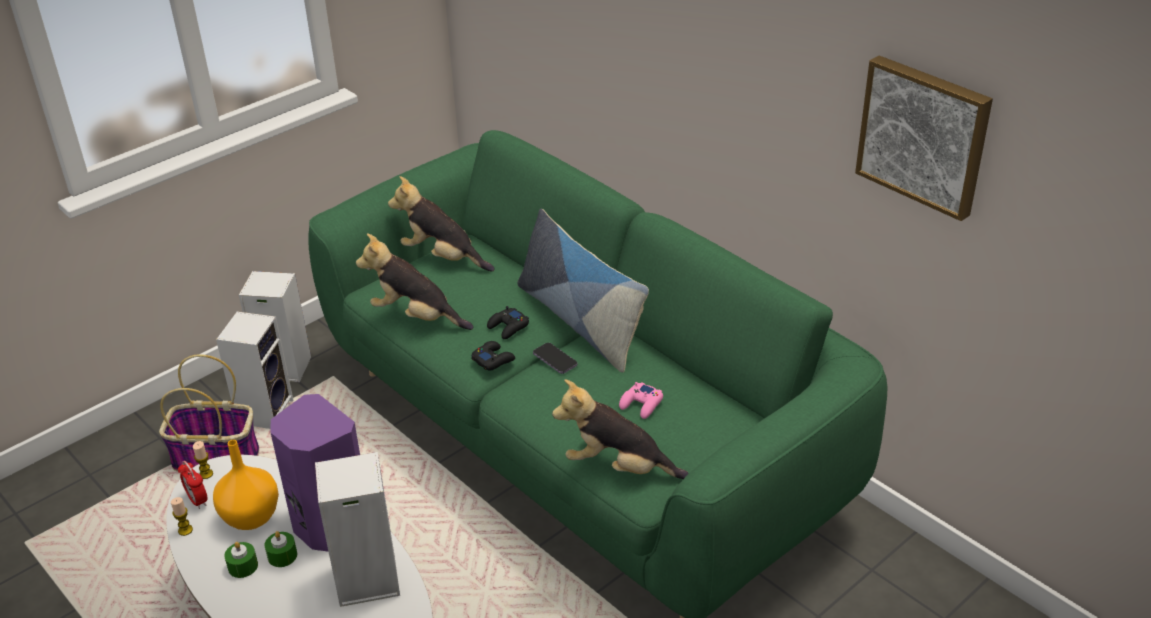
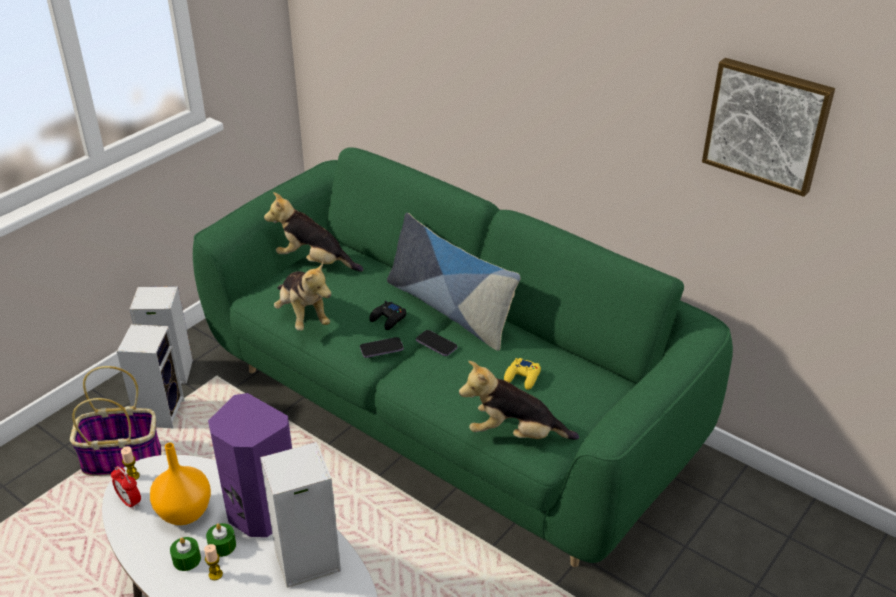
camera: 10 degrees left, 0 degrees up
candle [171,497,193,536] -> candle moved to [204,544,223,580]
plush toy [356,234,473,330] -> plush toy turned 135 degrees counterclockwise [274,262,331,331]
black game controller [471,341,515,371] -> phone [360,337,404,358]
pink game controller [619,382,663,419] -> yellow game controller [504,358,541,390]

